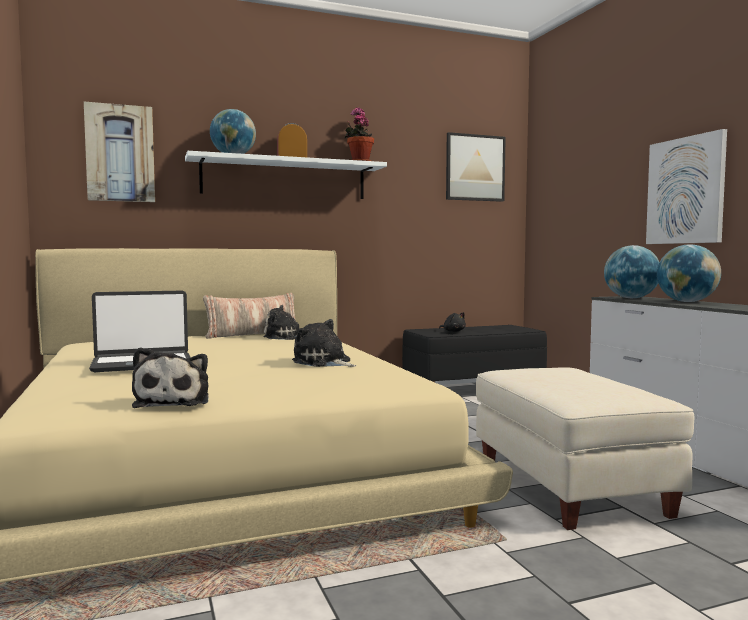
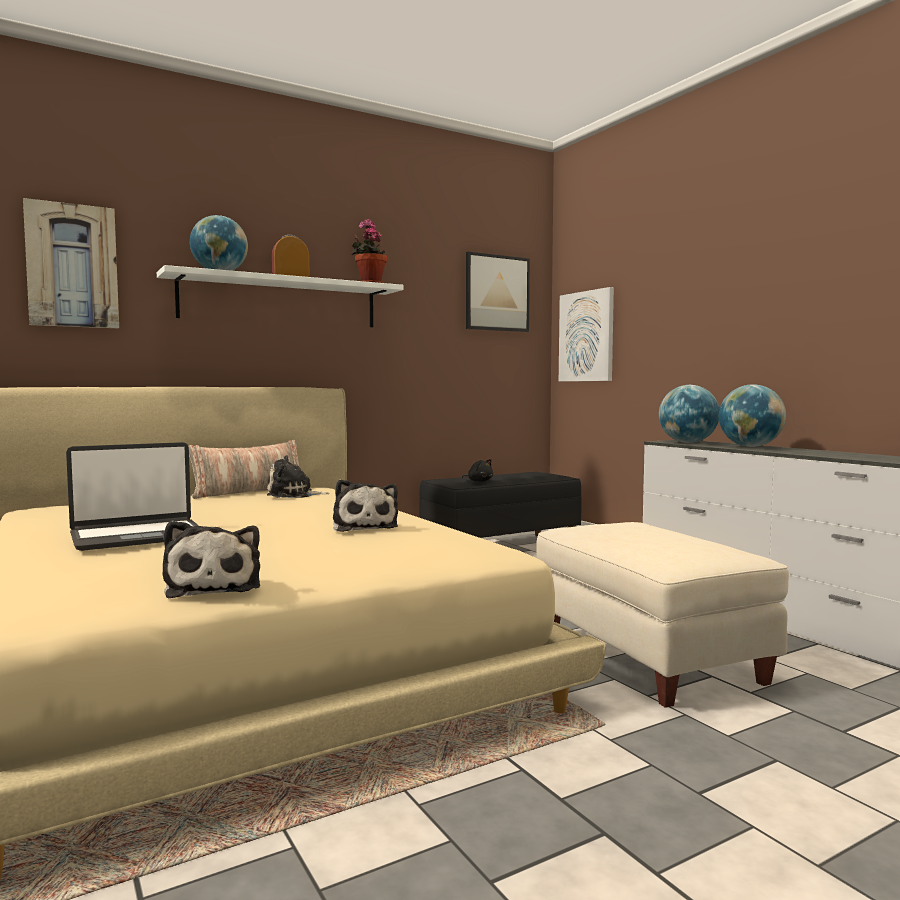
camera: 10 degrees left, 0 degrees up
plush toy [292,319,357,367] -> plush toy turned 135 degrees counterclockwise [333,479,398,532]
picture [646,129,727,244] -> picture moved to [559,287,614,381]

